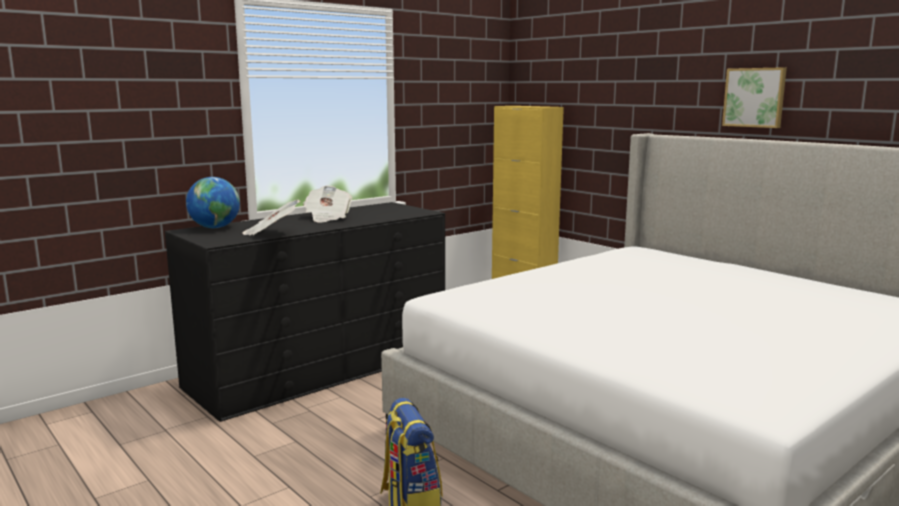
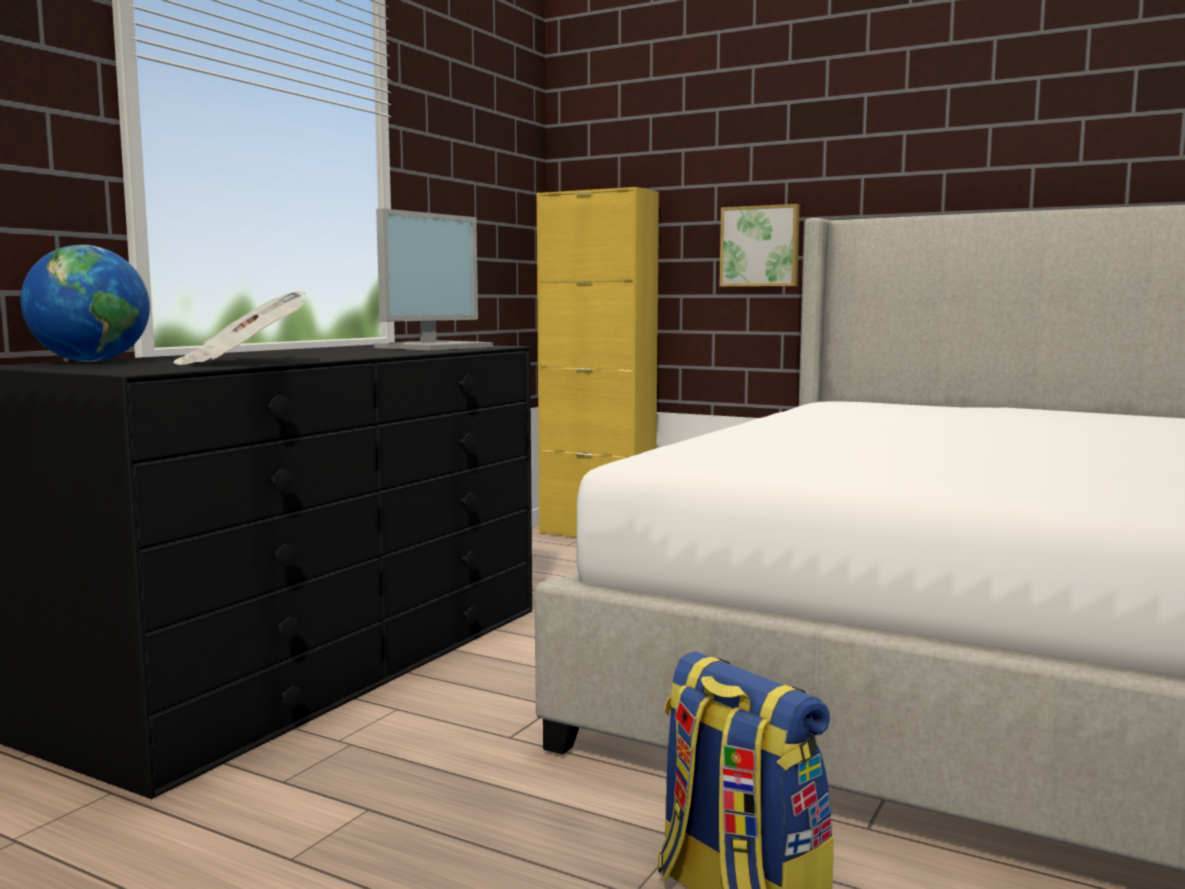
camera: 20 degrees left, 5 degrees down
newspaper [303,186,352,222] -> none
picture [722,67,787,128] -> picture moved to [719,204,800,287]
none -> monitor [374,209,493,350]

